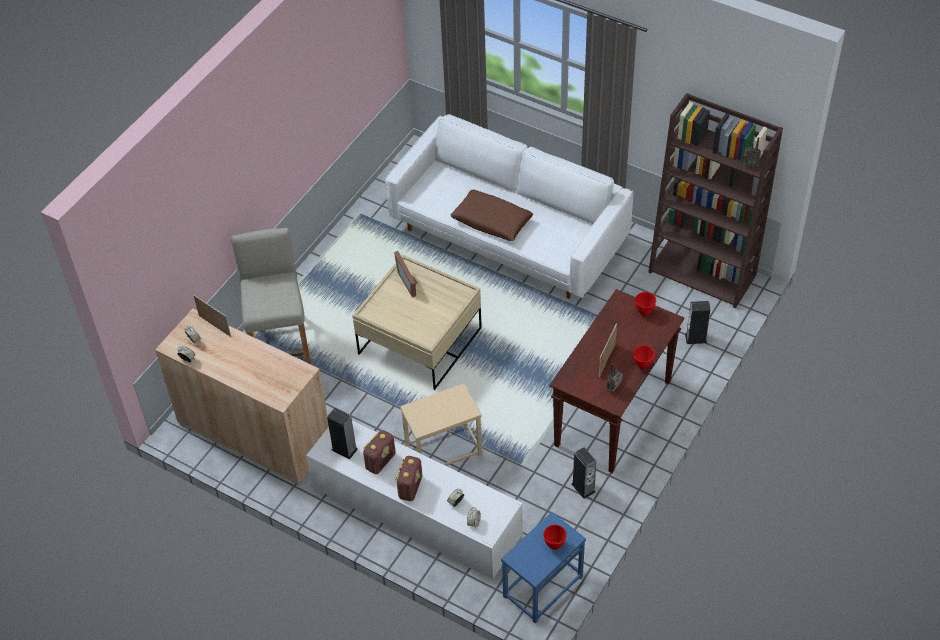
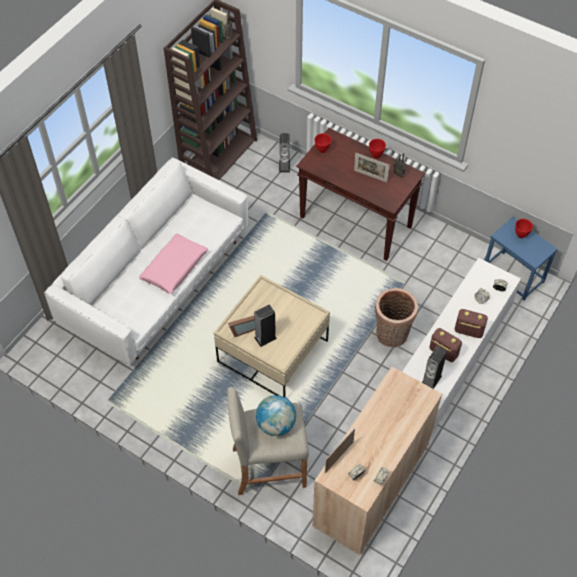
camera: 90 degrees left, 5 degrees up
beige side table [400,383,482,466] -> basket [375,288,418,347]
brown pillow [451,190,533,241] -> pink pillow [139,234,208,294]
speaker [572,447,596,499] -> speaker moved to [254,304,277,347]
none -> globe [256,395,296,436]

